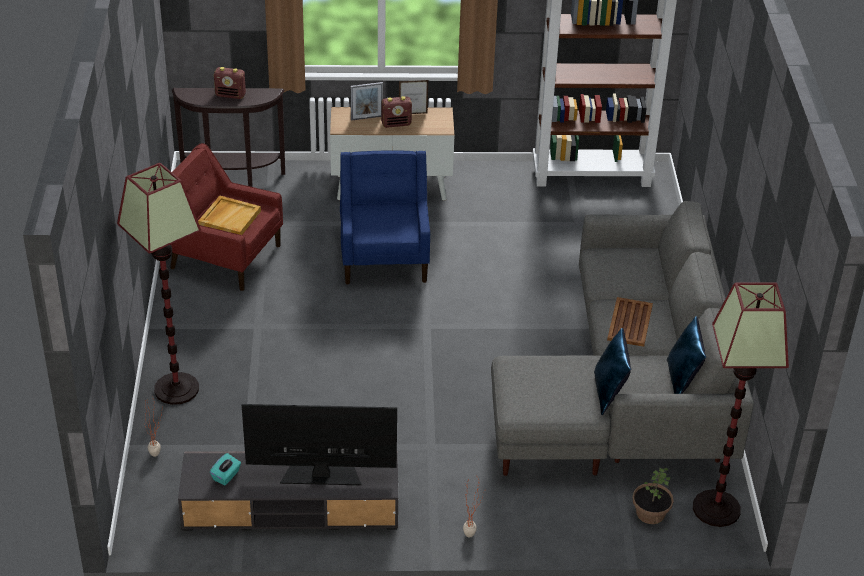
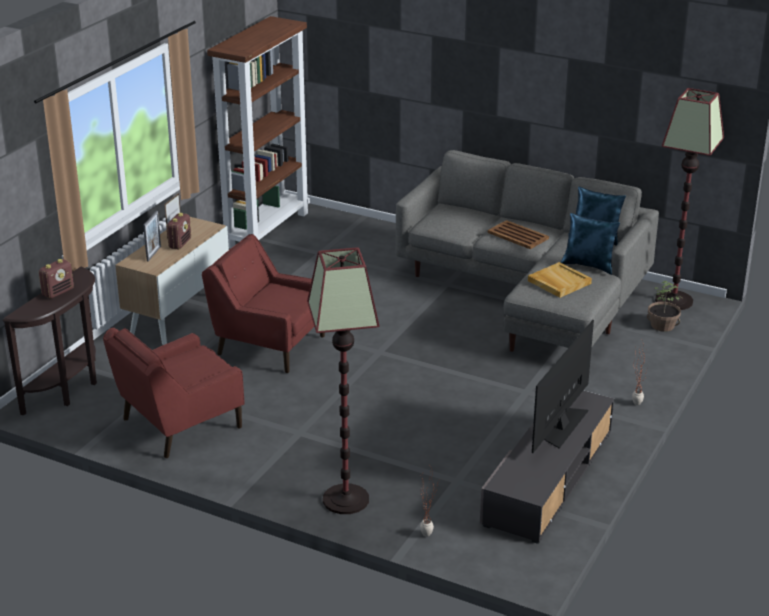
camera: 60 degrees left, 10 degrees down
beige tray [198,195,261,235] -> beige tray moved to [528,262,592,298]
turquoise tissue box [210,453,241,485] -> none
blue armchair [340,150,430,284] -> red armchair [202,234,325,373]

